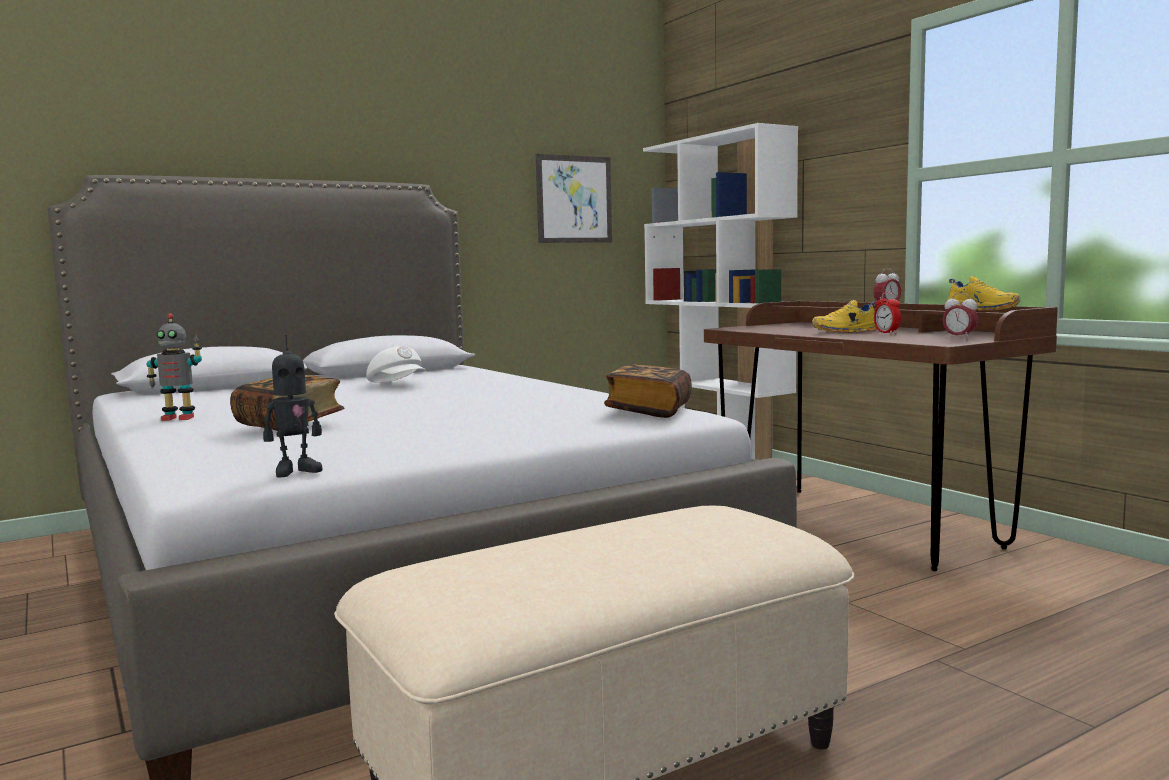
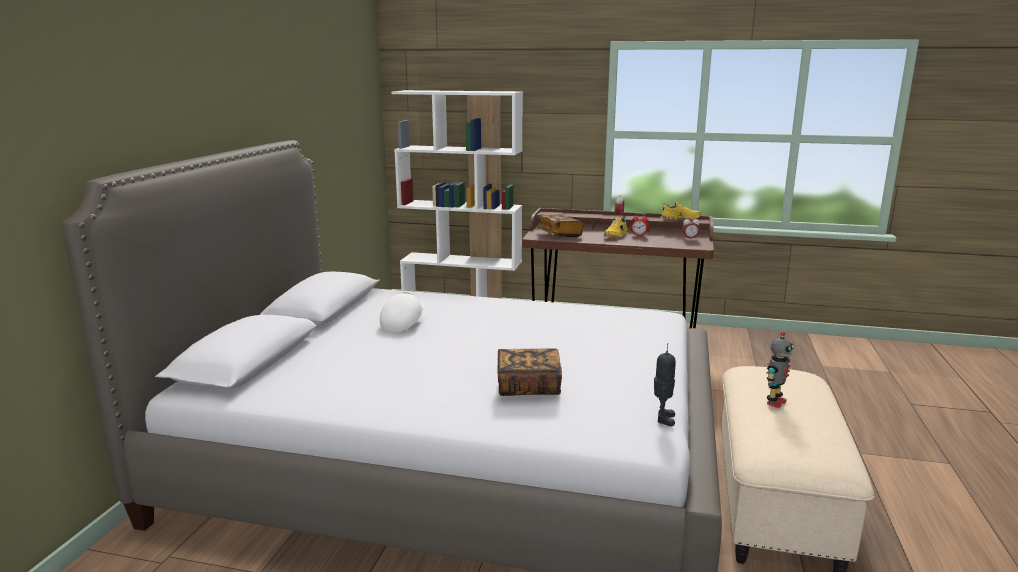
camera: 45 degrees left, 10 degrees up
toy robot [147,313,202,421] -> toy robot moved to [766,332,794,408]
white cap [366,346,426,383] -> white cap turned 75 degrees counterclockwise [380,292,425,332]
picture [536,154,612,243] -> none
book [604,364,692,418] -> book moved to [537,214,583,237]

